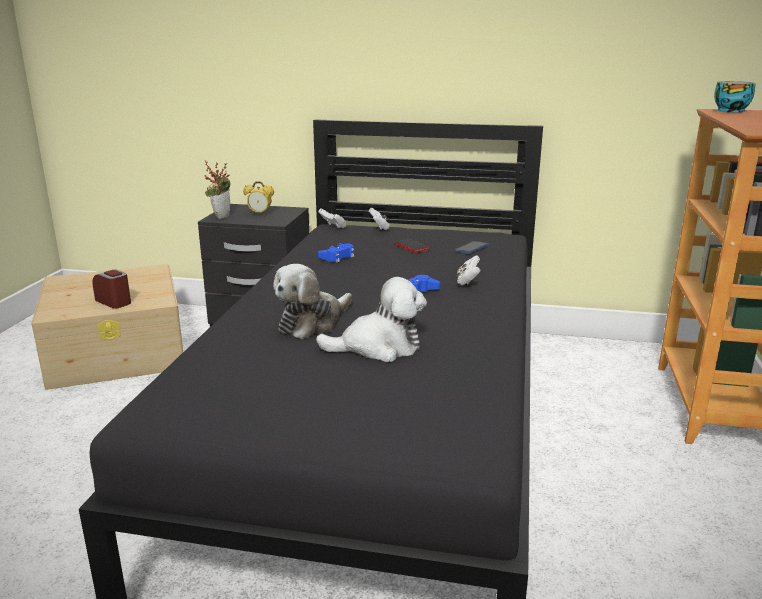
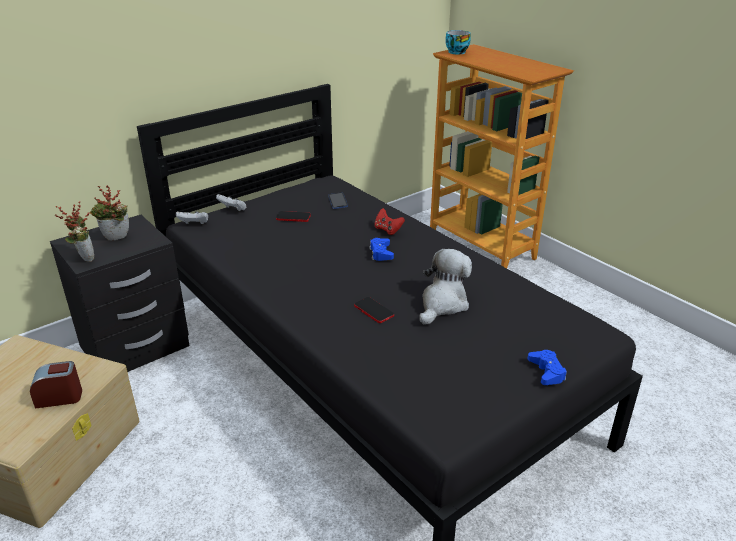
camera: 50 degrees left, 10 degrees up
alarm clock [243,181,274,215] -> potted plant [90,185,129,240]
plush toy [273,264,352,339] -> phone [354,297,394,323]
blue game controller [318,243,355,263] -> blue game controller moved to [528,350,567,385]
white game controller [457,255,481,285] -> red game controller [374,208,405,235]

